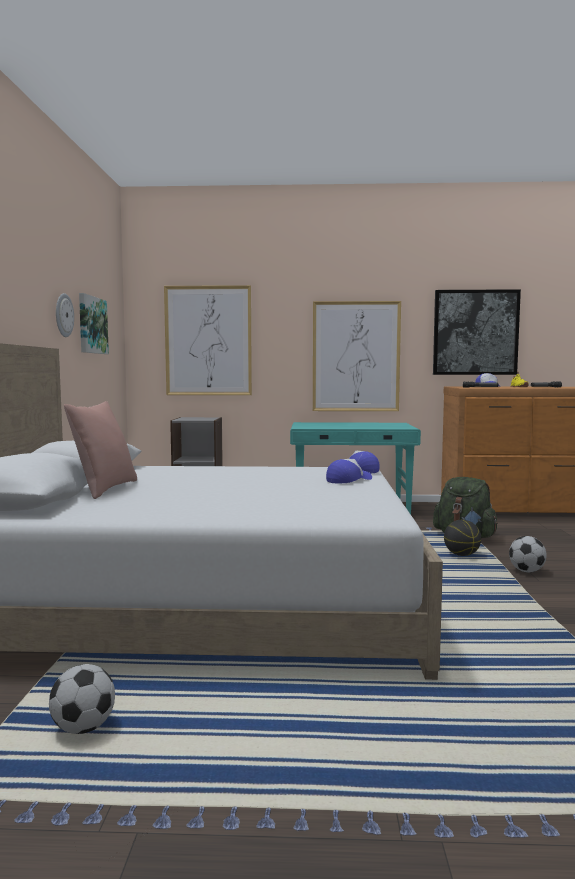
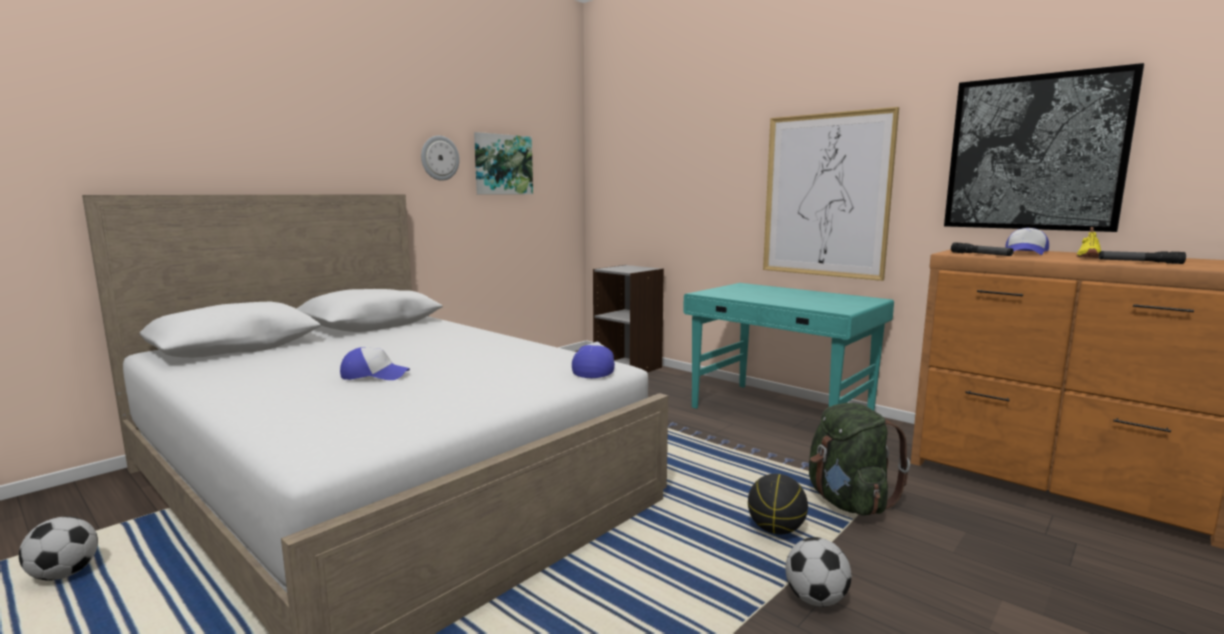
camera: 40 degrees right, 5 degrees up
pink pillow [64,401,137,499] -> none
picture [164,285,252,395] -> none
cap [326,459,372,483] -> cap moved to [340,347,410,380]

